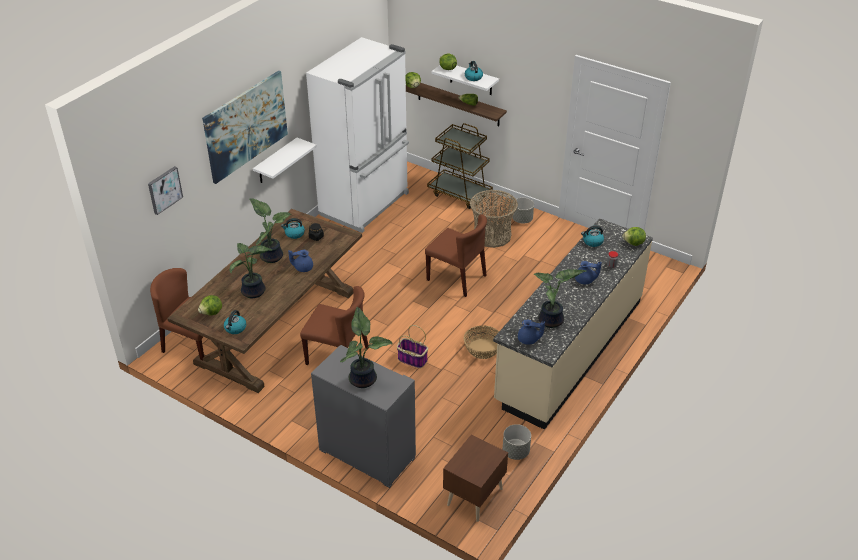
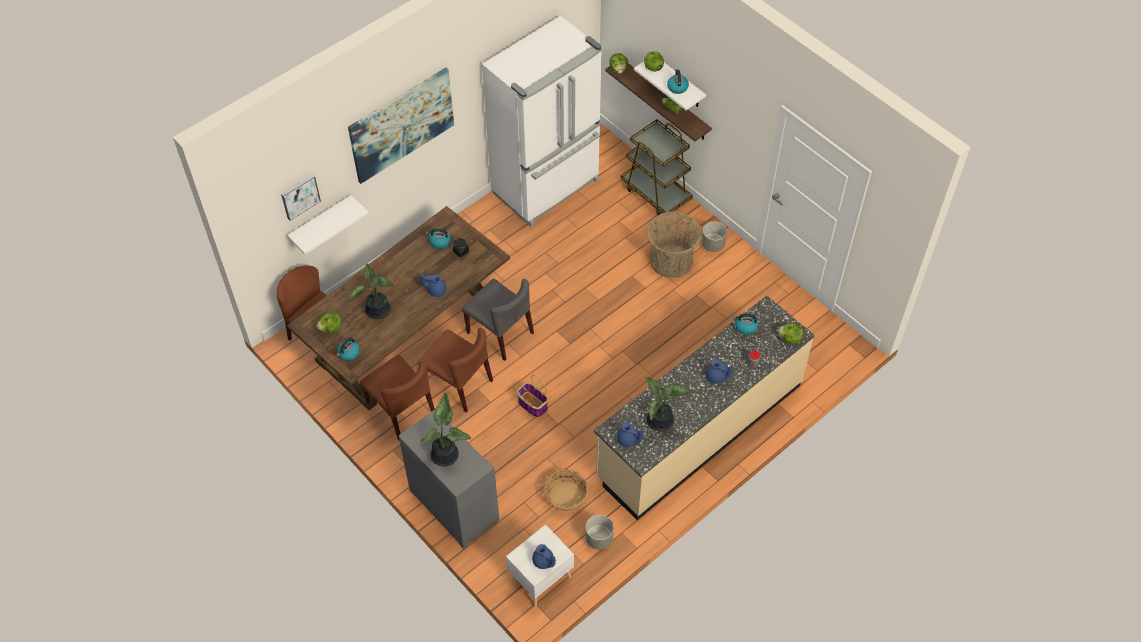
camera: 15 degrees right, 15 degrees up
potted plant [250,198,291,263] -> none
white shelf [253,138,317,183] -> white shelf moved to [287,195,369,255]
brown chair [425,214,487,297] -> brown chair moved to [360,355,435,440]
brown nightstand [443,434,508,522] -> white nightstand [506,525,574,607]
basket [464,325,499,359] -> basket moved to [544,470,588,511]
none -> grey chair [462,279,534,361]
none -> blue teapot [532,544,556,569]

